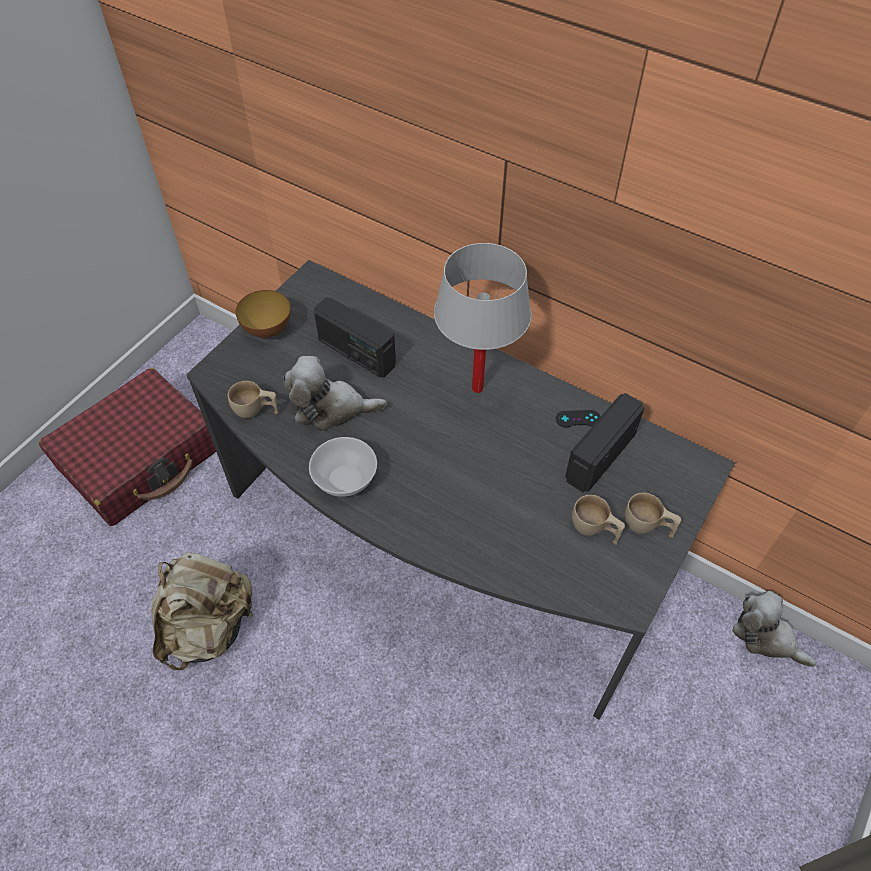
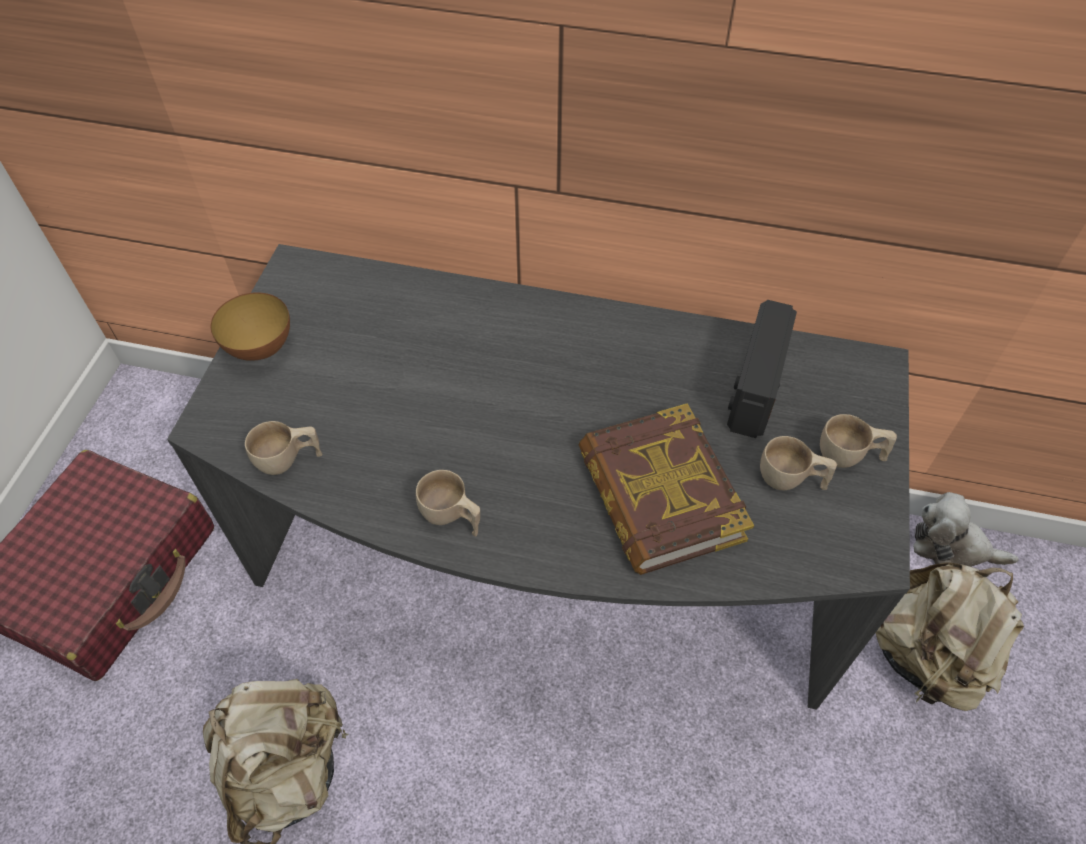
camera: 20 degrees left, 0 degrees up
plush toy [283,356,387,432] -> none
bowl [309,437,377,497] -> beige cup [416,470,480,537]
radio [314,297,396,378] -> none
white table lamp [434,243,531,393] -> none
black game controller [556,410,601,428] -> none
none -> book [578,403,754,575]
none -> beige backpack [876,562,1024,711]

